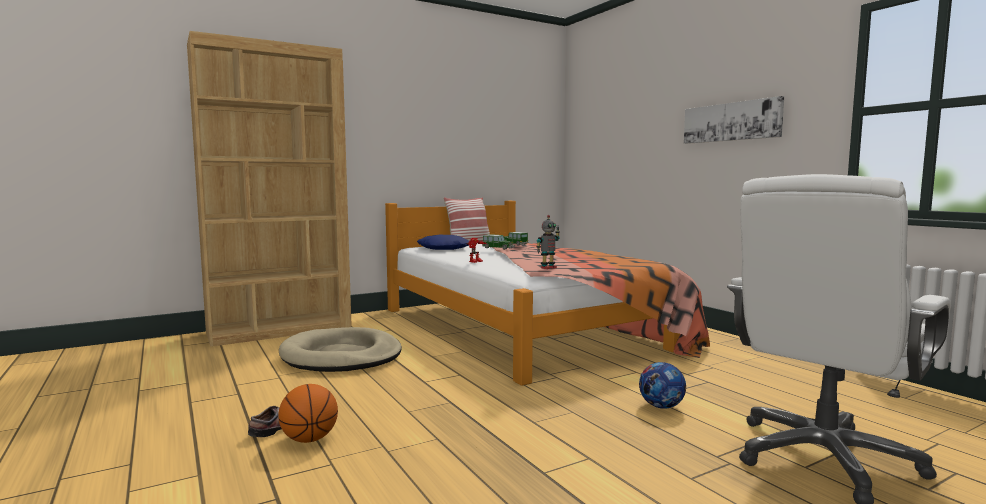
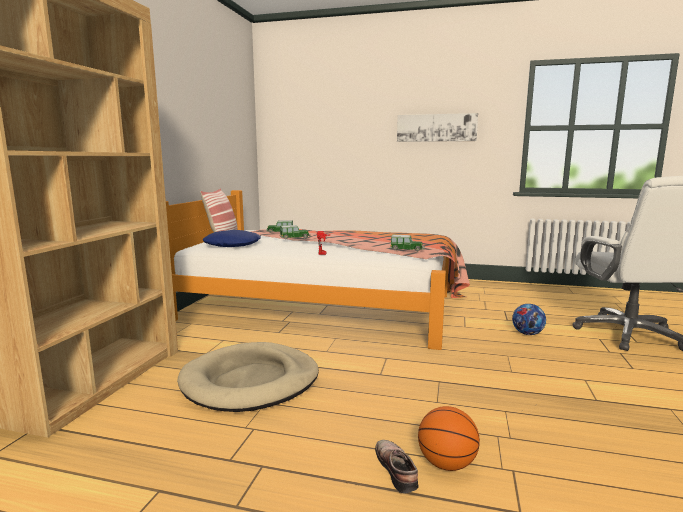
camera: 45 degrees left, 5 degrees up
toy robot [536,215,560,269] -> toy car [390,235,425,252]

